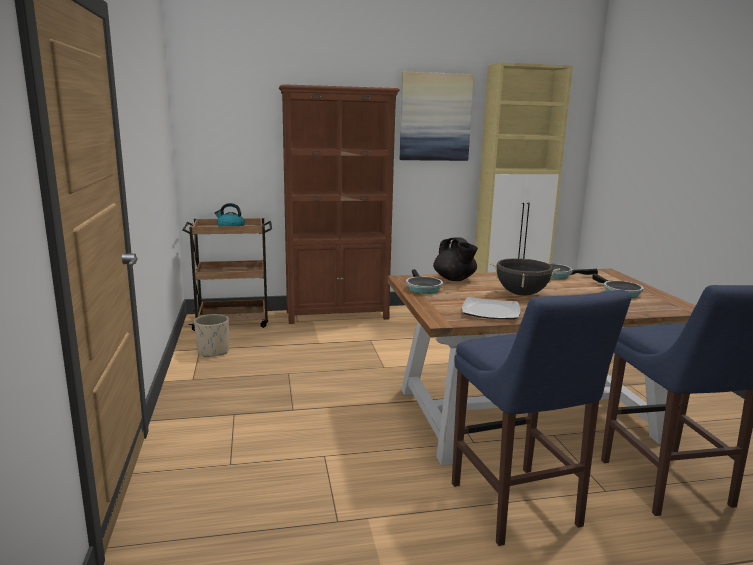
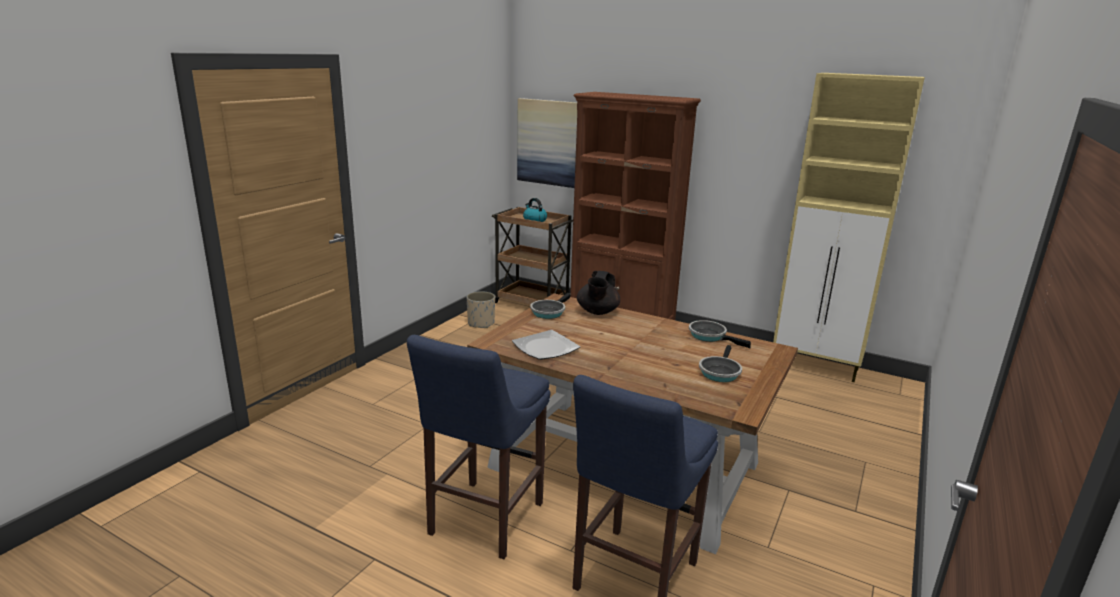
camera: 40 degrees right, 5 degrees up
picture [400,72,474,161] -> picture moved to [517,98,577,188]
black cooking pot [490,258,560,296] -> none

